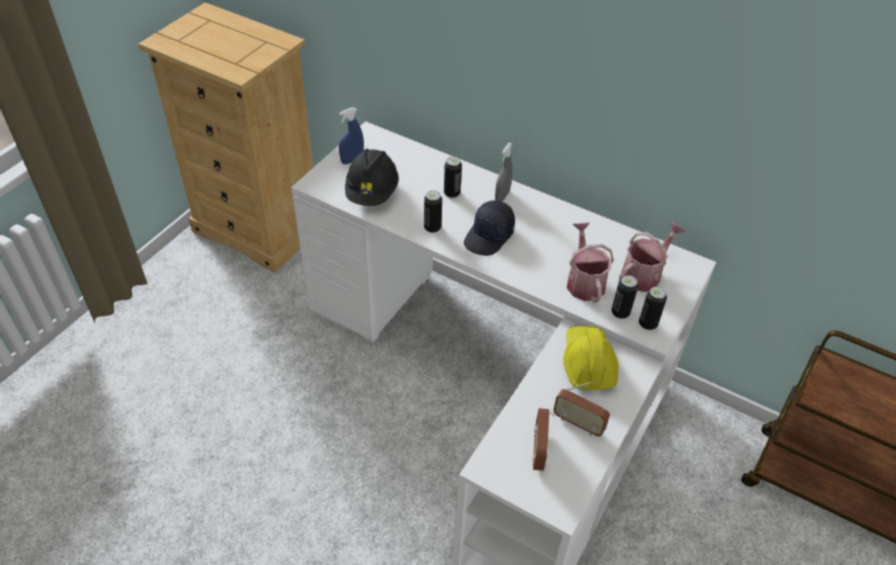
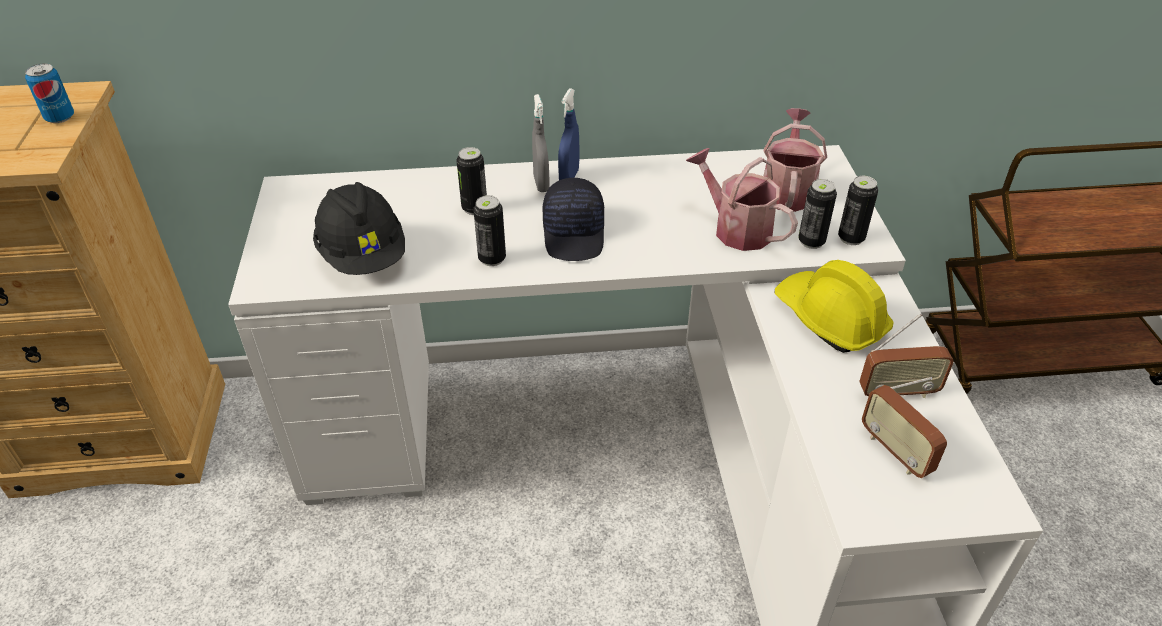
camera: 35 degrees left, 5 degrees down
blue spray bottle [339,107,364,164] -> blue spray bottle moved to [558,88,579,180]
none -> can [25,63,74,123]

